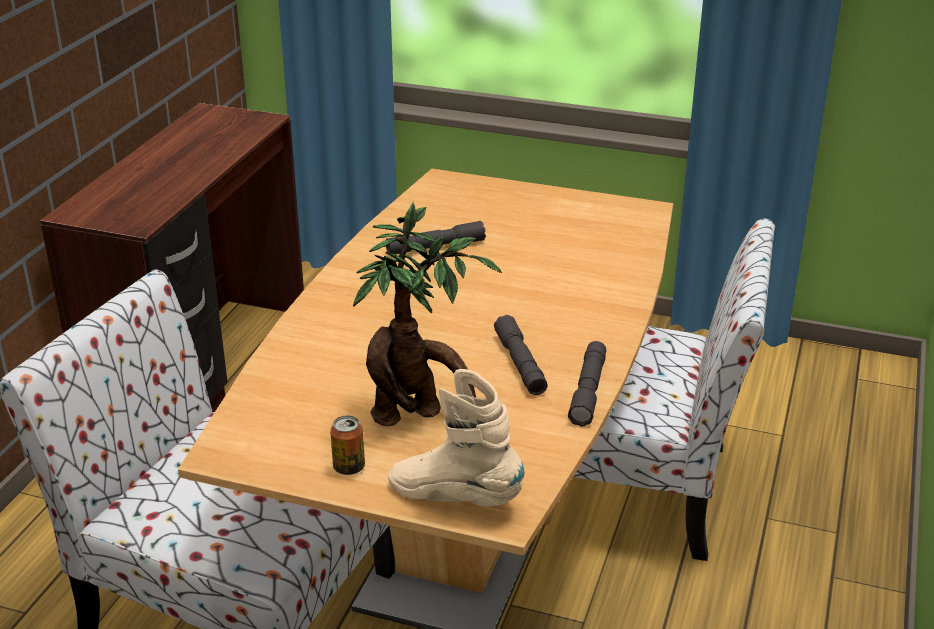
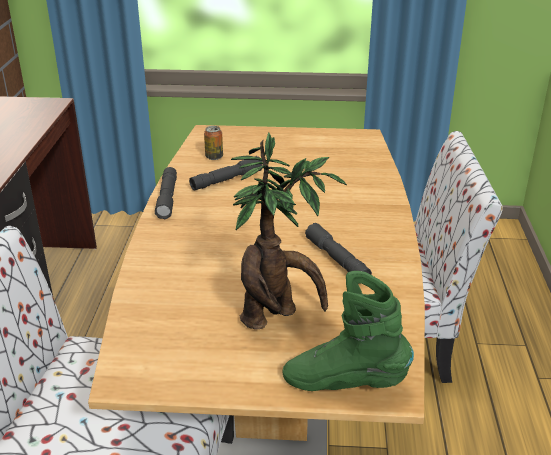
camera: 15 degrees left, 0 degrees up
can [330,415,365,475] -> can moved to [204,126,223,160]
beige boot [388,369,525,507] -> green boot [283,271,414,391]
grey flashlight [568,341,606,426] -> grey flashlight moved to [155,167,177,219]

